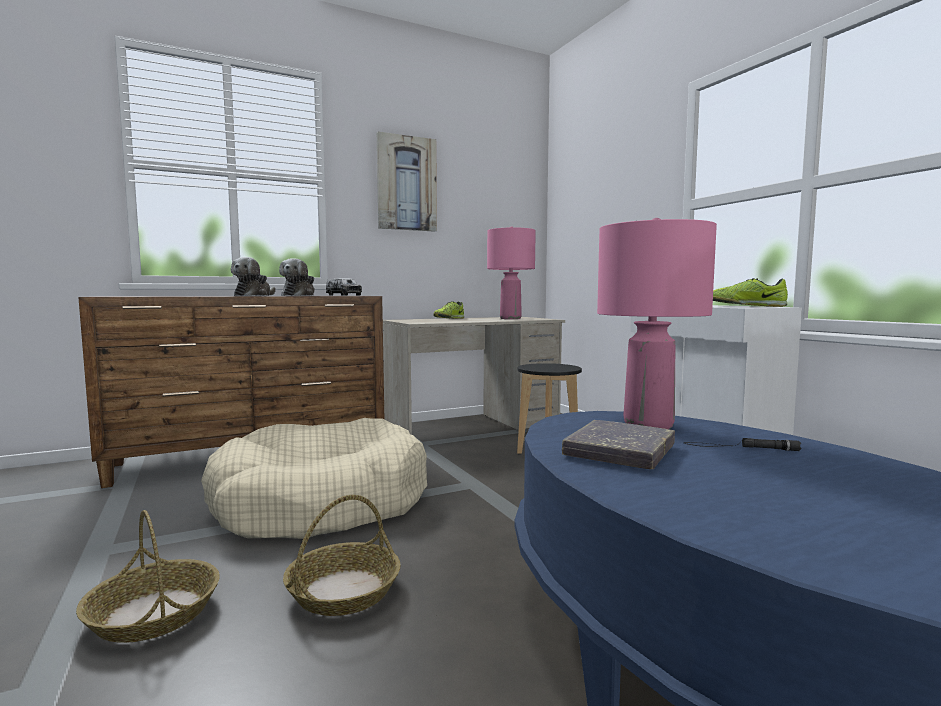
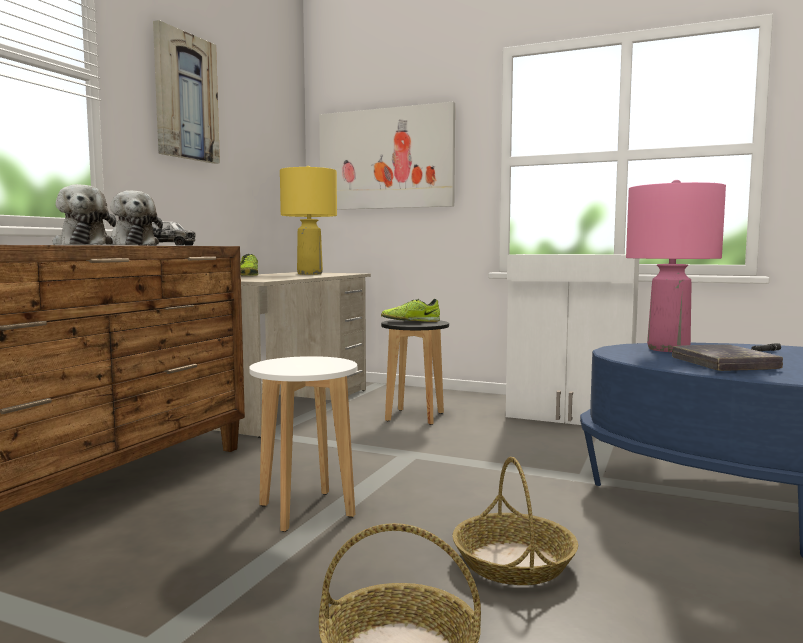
camera: 40 degrees left, 0 degrees up
beige dog bed [201,418,427,539] -> white stool [249,356,357,532]
pink table lamp [487,226,536,319] -> yellow table lamp [280,166,337,275]
shoe [713,278,788,307] -> shoe moved to [381,299,440,322]
none -> picture [319,102,455,210]

